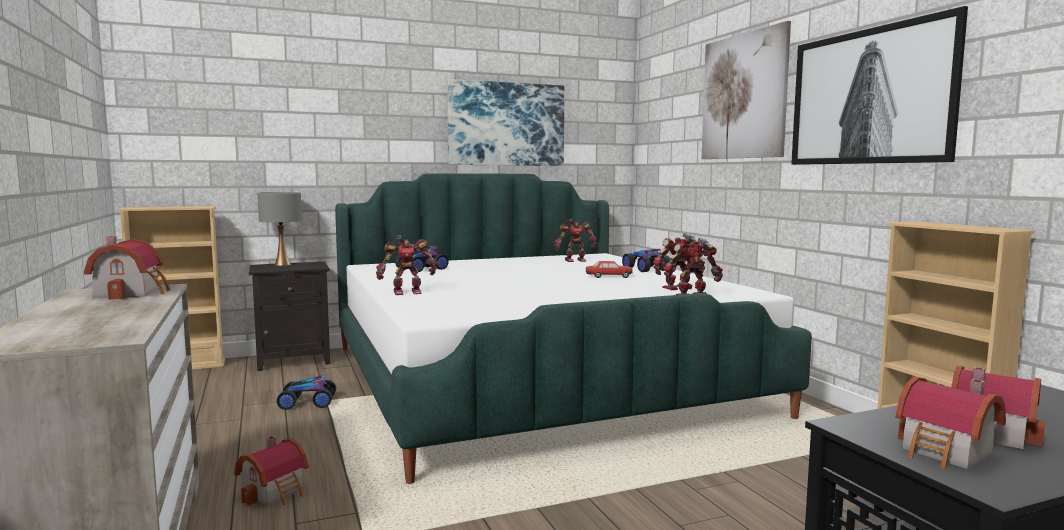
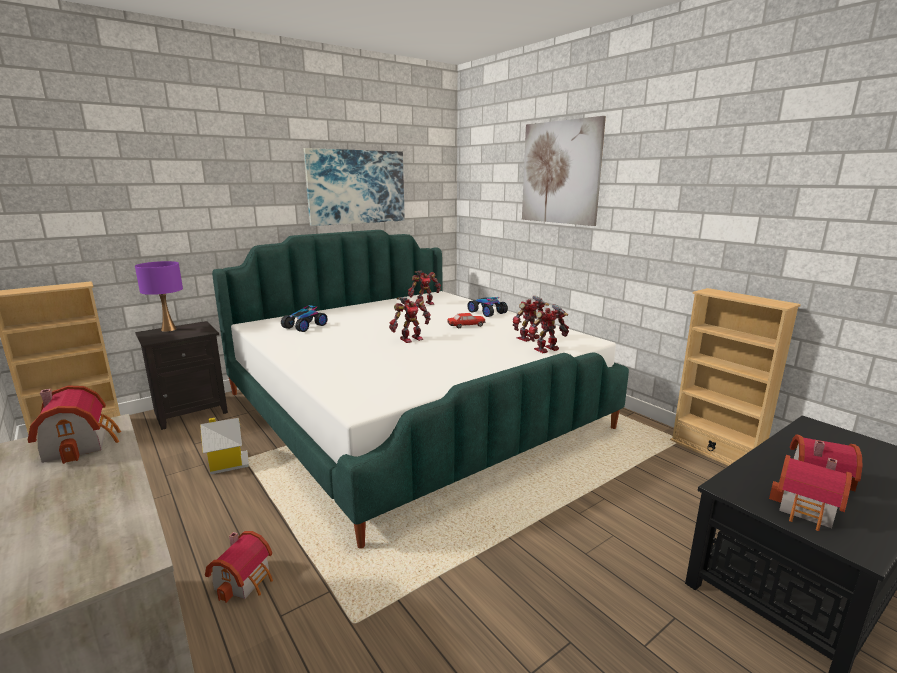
camera: 15 degrees left, 10 degrees up
grey table lamp [257,192,302,266] -> purple table lamp [135,261,183,332]
toy car [277,375,336,410] -> toy house [200,418,249,475]
toy robot [376,235,438,295] -> toy robot moved to [389,297,431,343]
picture [791,6,968,165] -> none

